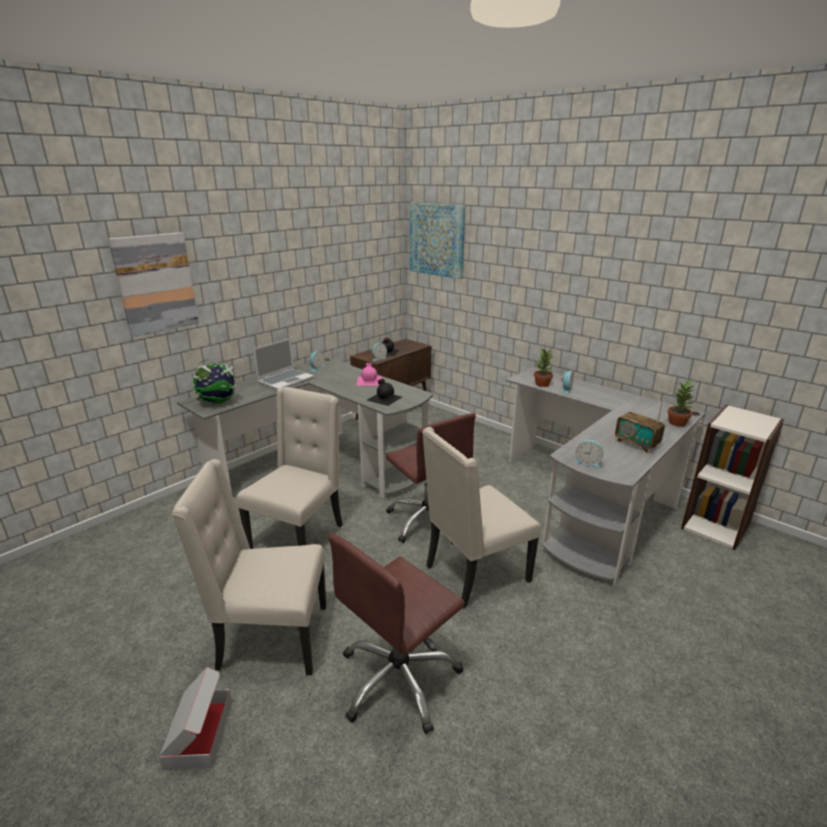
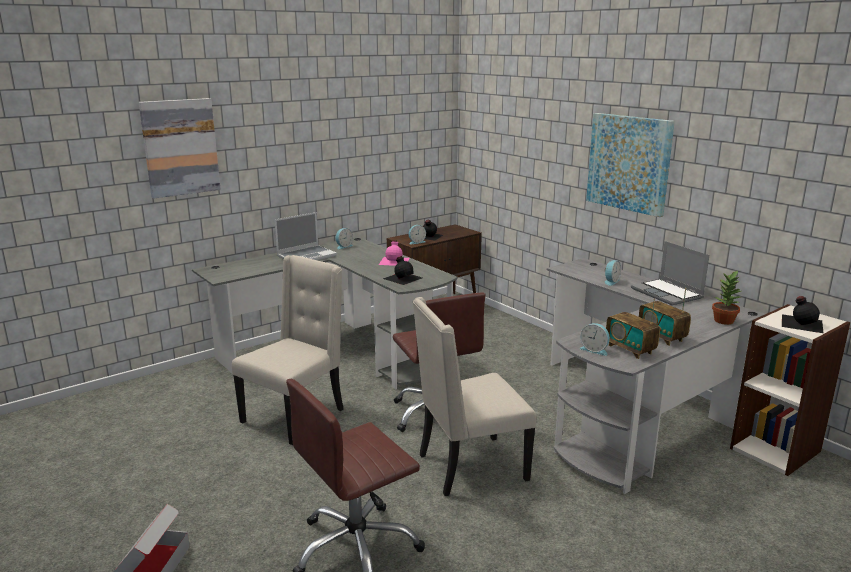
camera: 10 degrees right, 5 degrees down
beige chair [172,459,326,675] -> none
globe [191,359,238,404] -> none
picture [410,202,466,279] -> picture moved to [586,113,675,217]
potted plant [534,347,553,387] -> none
none -> radio [606,298,660,359]
none -> laptop [631,241,709,306]
none -> black bottle [782,296,823,333]

